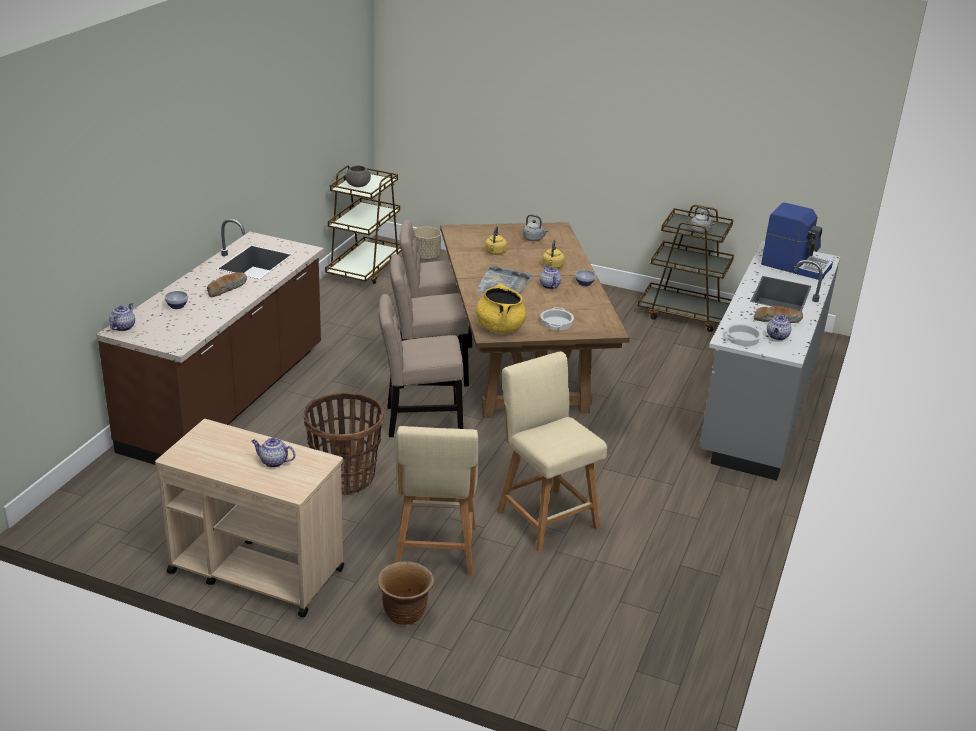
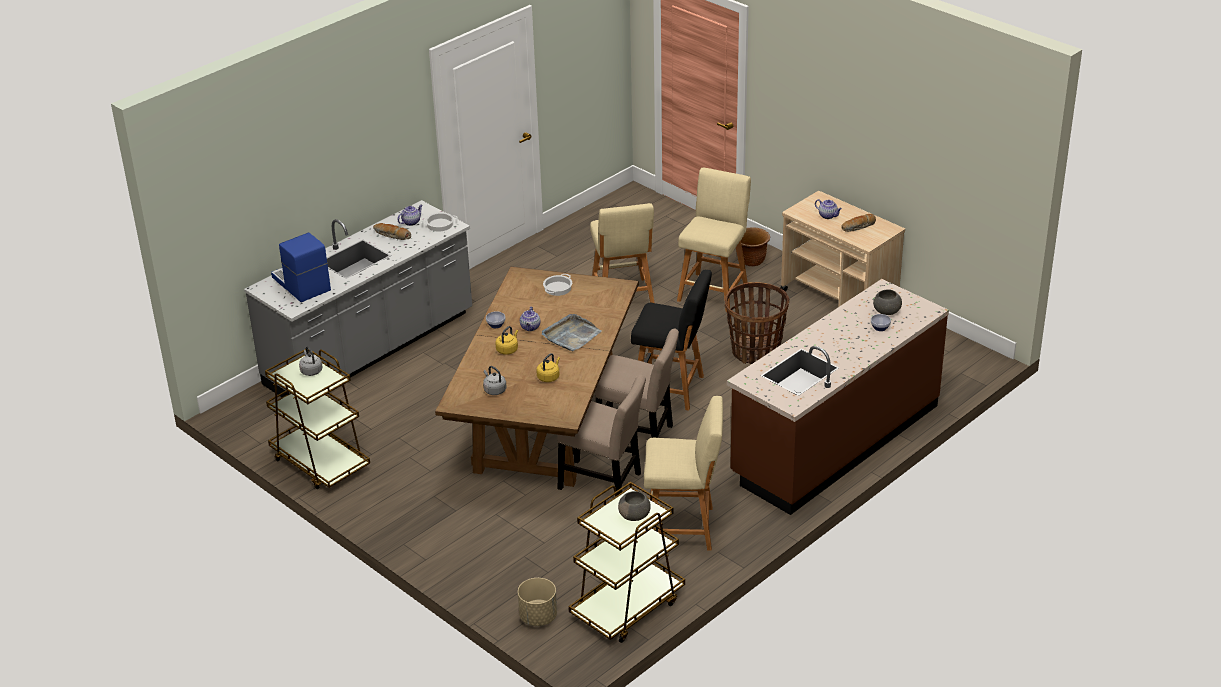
camera: 155 degrees left, 5 degrees up
teapot [109,303,135,331] -> none
bread [207,272,247,298] -> bread moved to [841,214,876,232]
beige chair [379,294,463,437] -> black stool [631,270,712,411]
yellow cooking pot [476,283,527,333] -> none
none -> beige stool [644,396,723,551]
none -> grey bowl [873,289,902,315]

